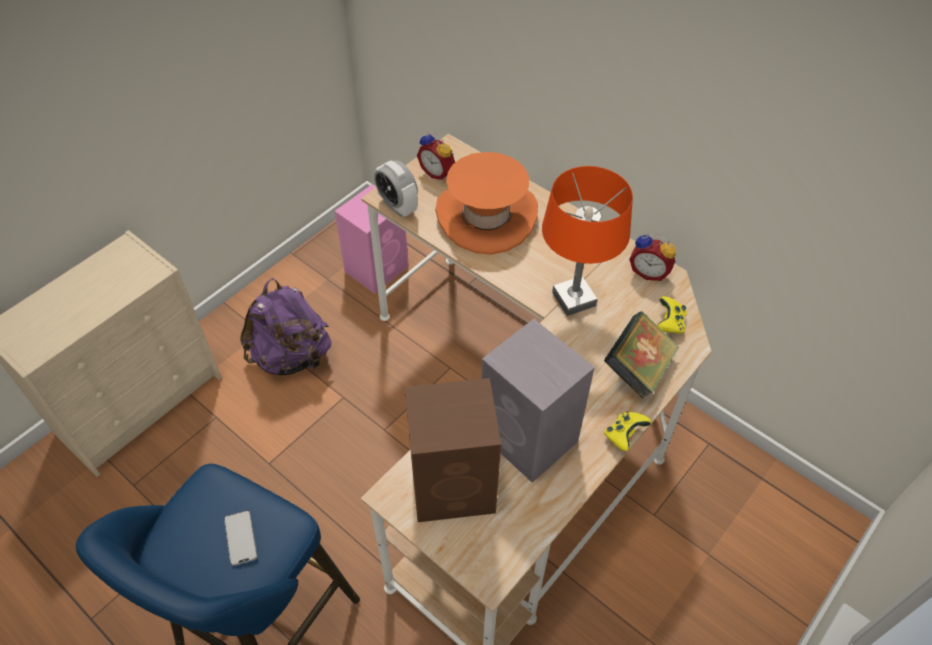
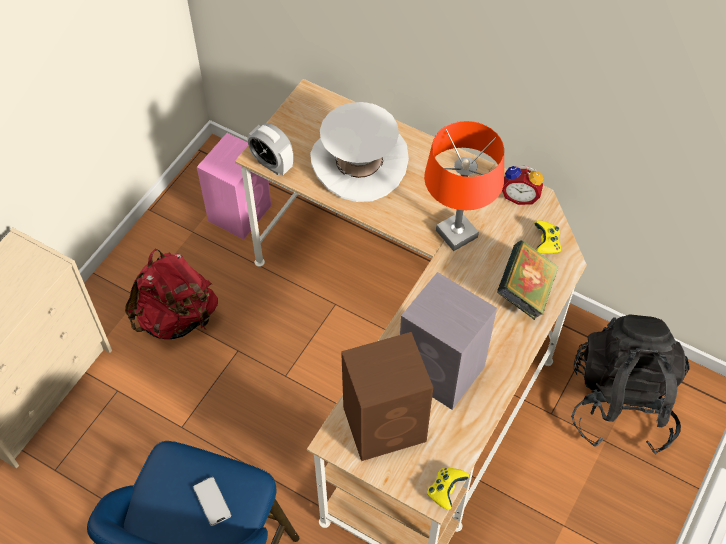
camera: 10 degrees left, 5 degrees up
purple backpack [240,278,332,375] -> red backpack [125,248,218,339]
alarm clock [417,132,455,180] -> none
orange hat [435,152,538,255] -> white hat [310,102,409,202]
yellow game controller [604,412,652,451] -> yellow game controller moved to [427,468,469,510]
none -> black backpack [571,314,690,454]

